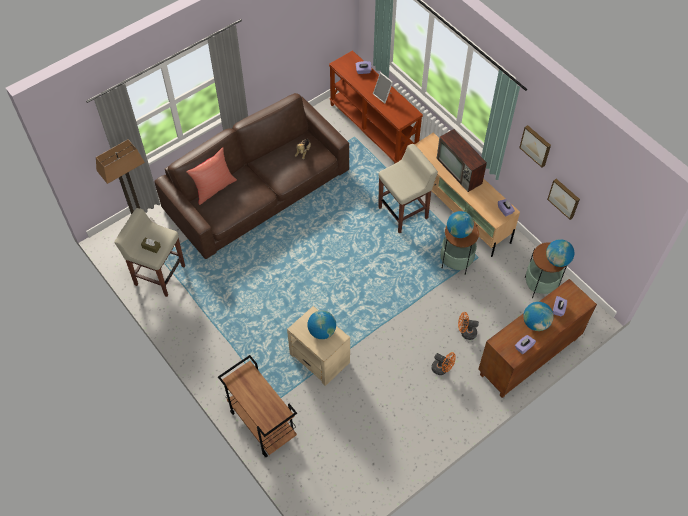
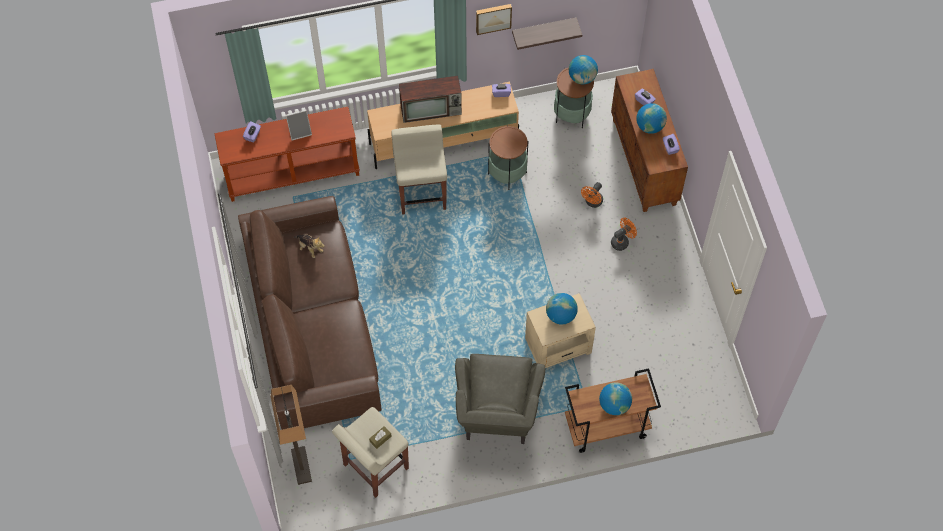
camera: 65 degrees left, 5 degrees up
red pillow [186,147,237,205] -> none
globe [447,211,474,238] -> globe moved to [599,382,632,415]
picture [547,179,580,220] -> shelf [512,17,582,50]
none -> grey armchair [455,354,545,444]

